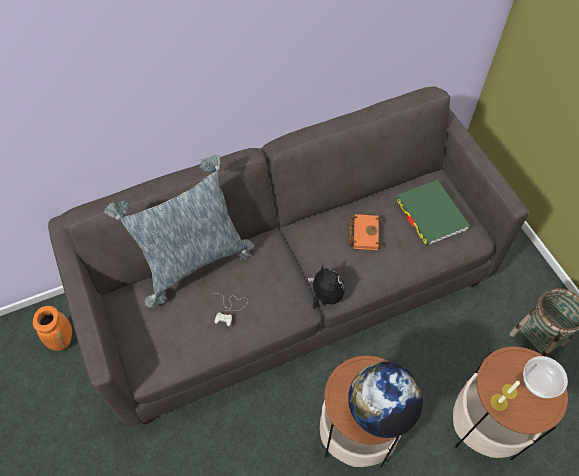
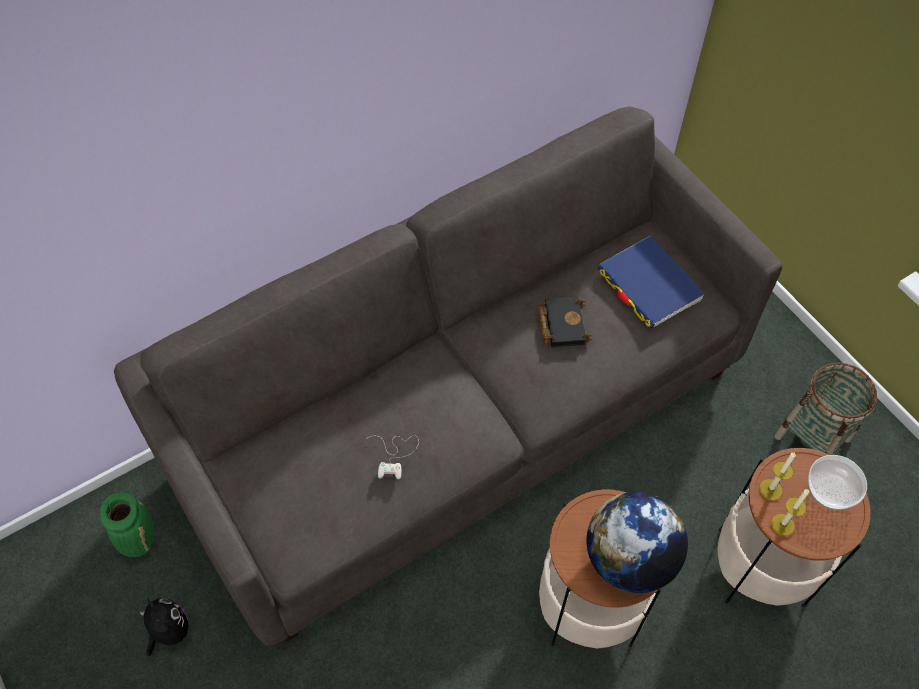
camera: 10 degrees left, 0 degrees up
orange vase [33,306,72,351] -> green vase [100,492,154,557]
pillow [105,153,254,309] -> none
plush toy [308,265,345,309] -> plush toy moved to [139,597,189,656]
orange book [348,214,383,250] -> black book [538,297,592,347]
green book [396,180,470,246] -> blue book [598,236,705,329]
none -> candle [759,452,796,501]

